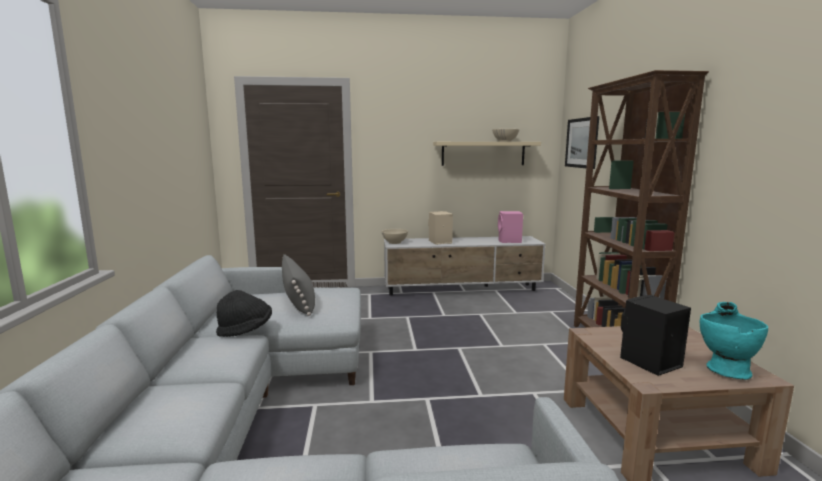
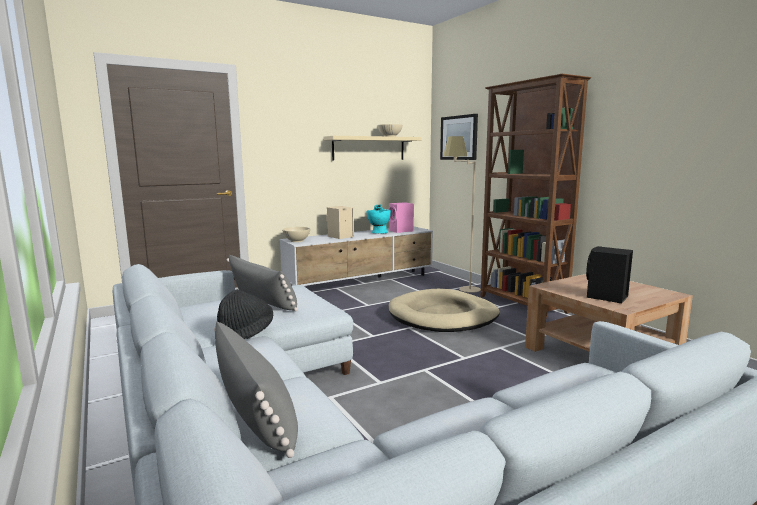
camera: 25 degrees left, 0 degrees up
turquoise vase [700,302,768,380] -> turquoise vase moved to [367,204,391,234]
none -> grey pillow [214,321,298,458]
none -> beige dog bed [389,289,500,332]
none -> beige floor lamp [443,136,481,293]

